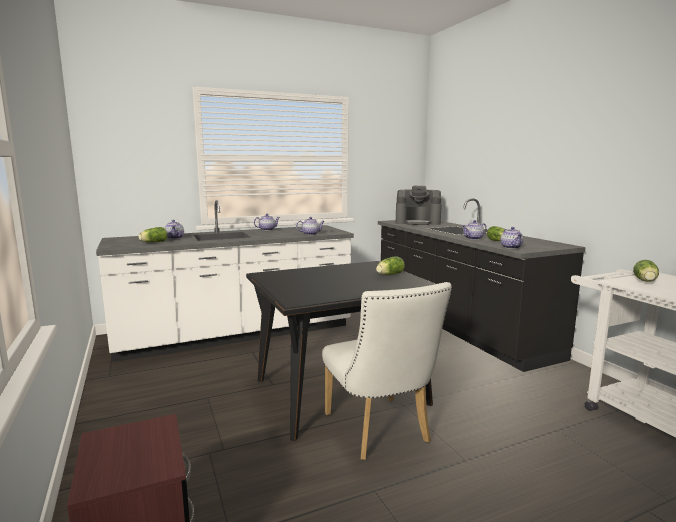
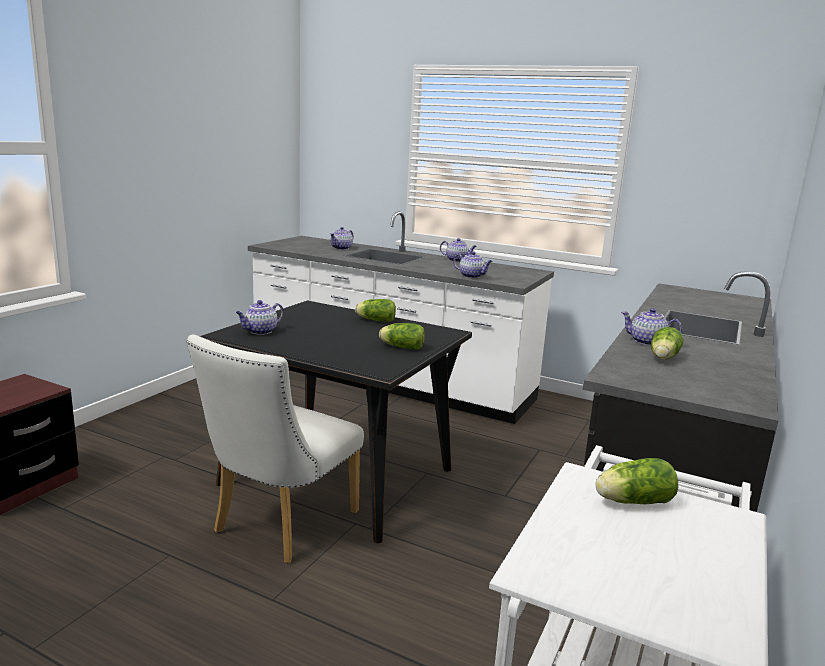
camera: 50 degrees right, 5 degrees up
lettuce [138,227,167,242] -> lettuce moved to [355,299,396,322]
coffee machine [396,186,442,225] -> none
teapot [500,227,523,249] -> teapot moved to [236,300,284,335]

